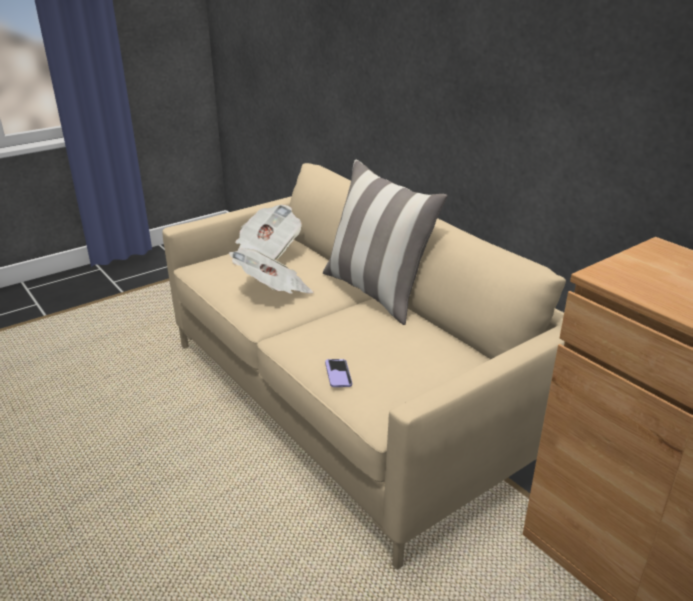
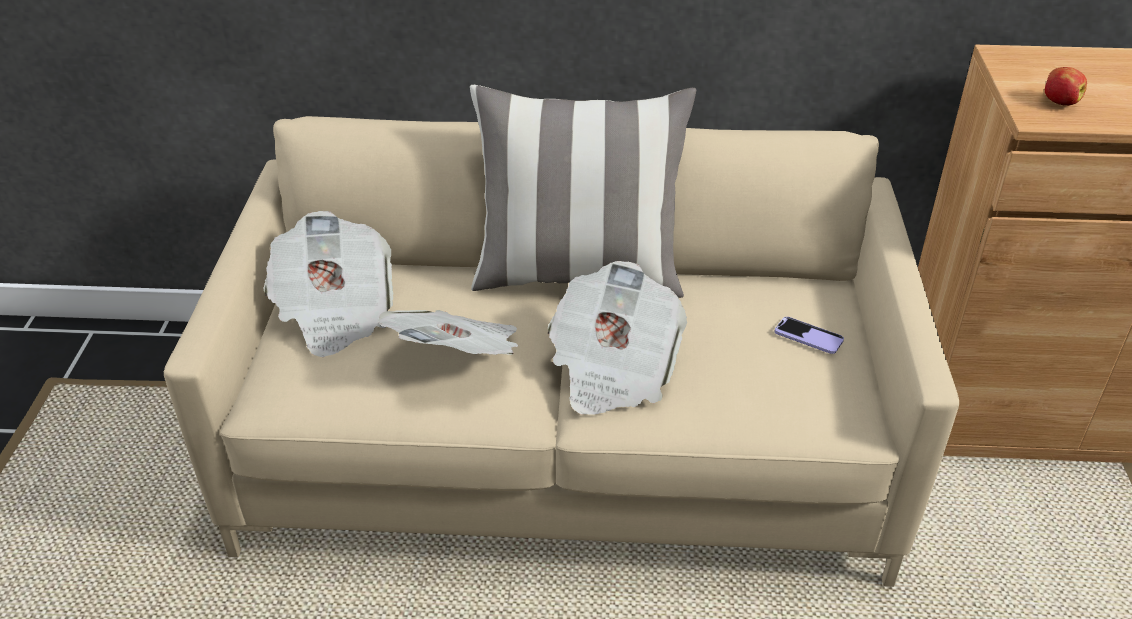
camera: 50 degrees left, 10 degrees up
phone [325,359,352,387] -> phone moved to [775,317,844,354]
none -> newspaper [547,261,687,415]
none -> apple [1045,67,1087,106]

